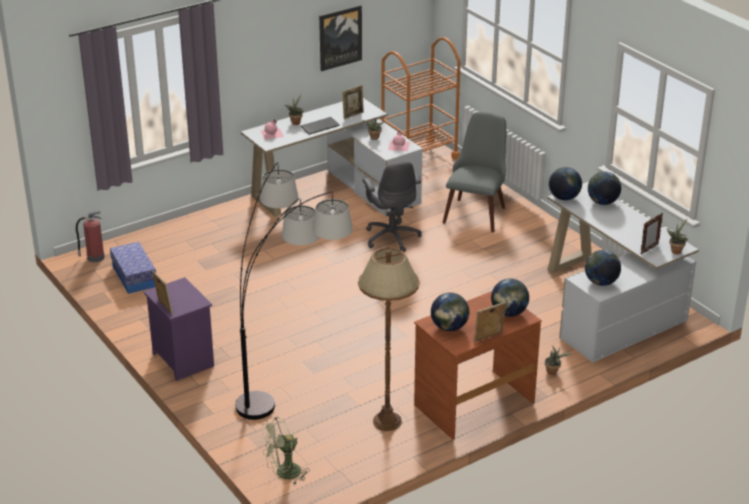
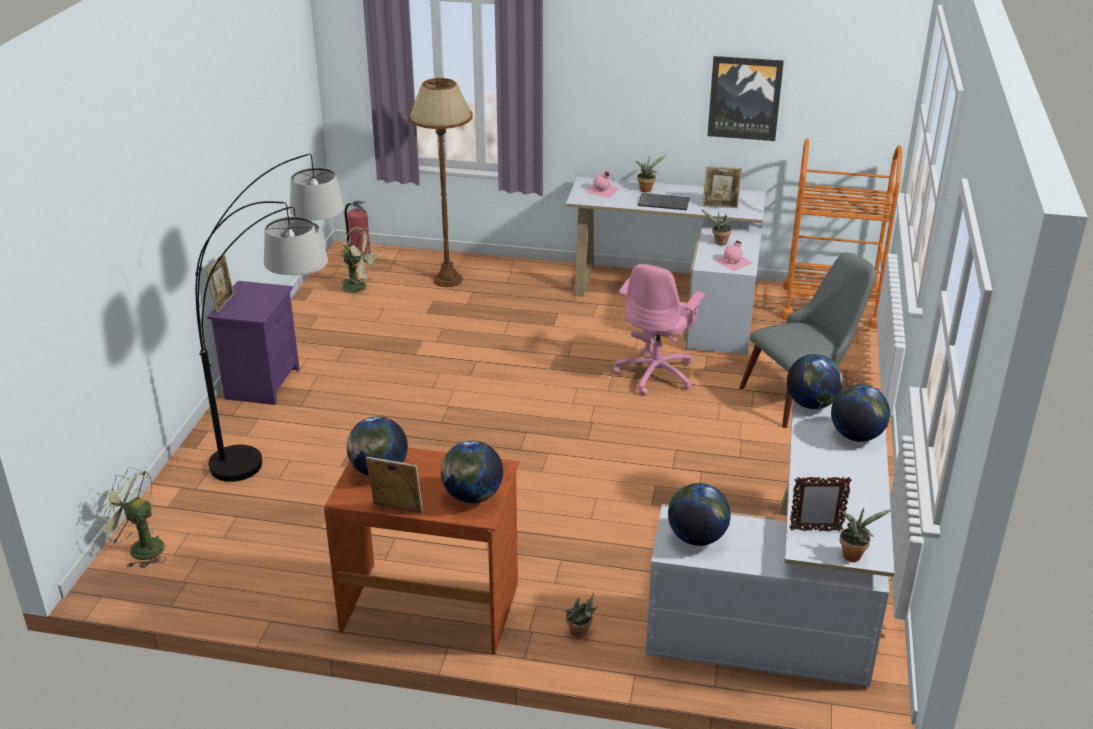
camera: 45 degrees right, 0 degrees up
storage box [110,242,156,294] -> green fan [339,227,379,298]
brown floor lamp [358,247,419,431] -> brown floor lamp moved to [408,78,472,287]
grey office chair [363,162,421,252] -> pink office chair [614,264,705,396]

